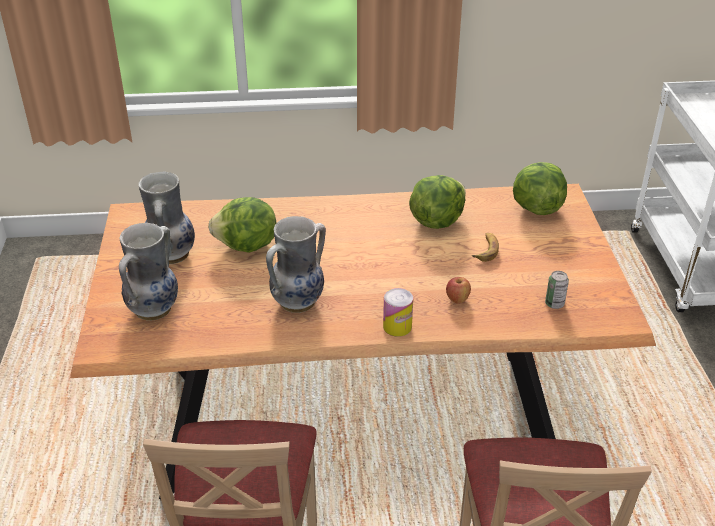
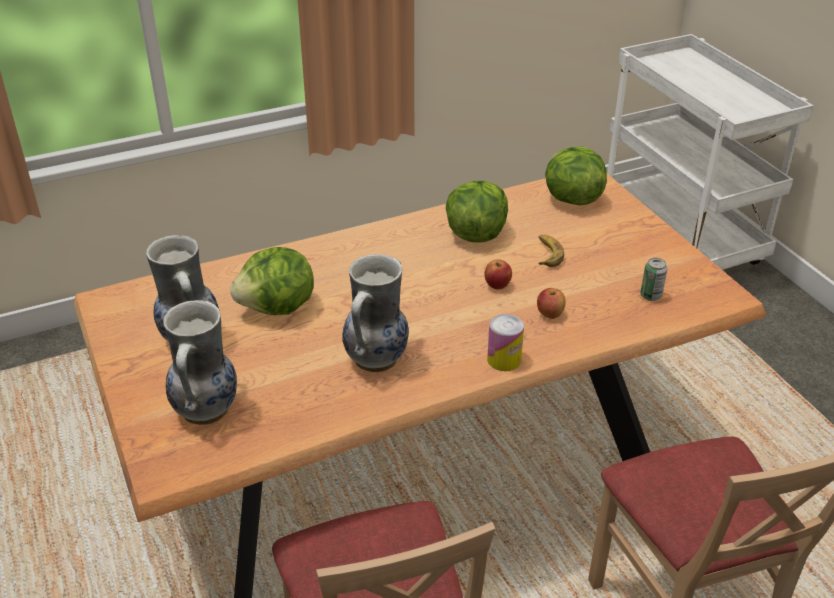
camera: 20 degrees left, 0 degrees up
none -> apple [484,259,512,289]

